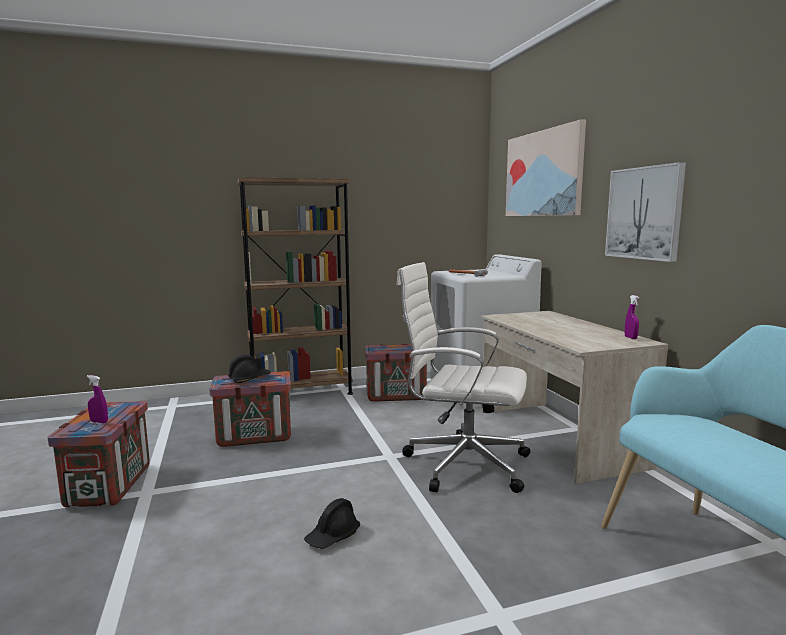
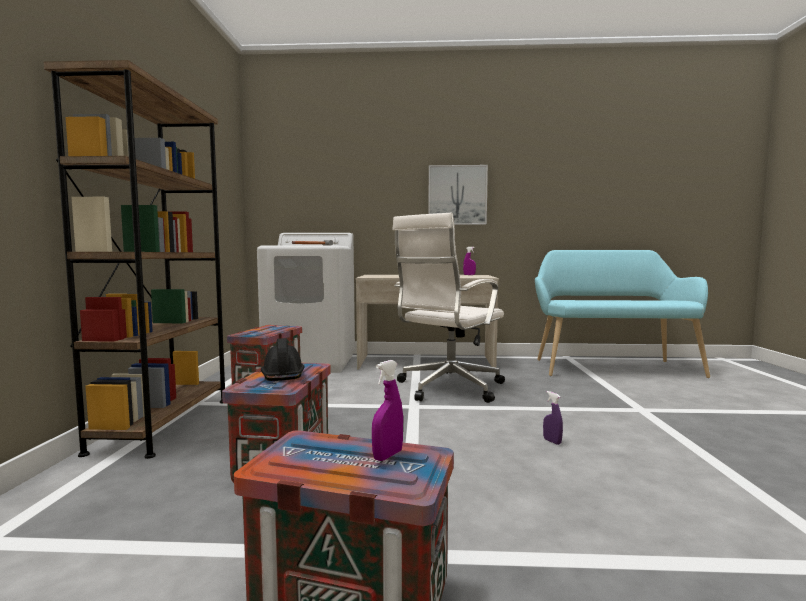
camera: 70 degrees left, 5 degrees down
black hard hat [304,498,360,549] -> purple spray bottle [543,391,563,445]
picture [506,119,586,216] -> none

